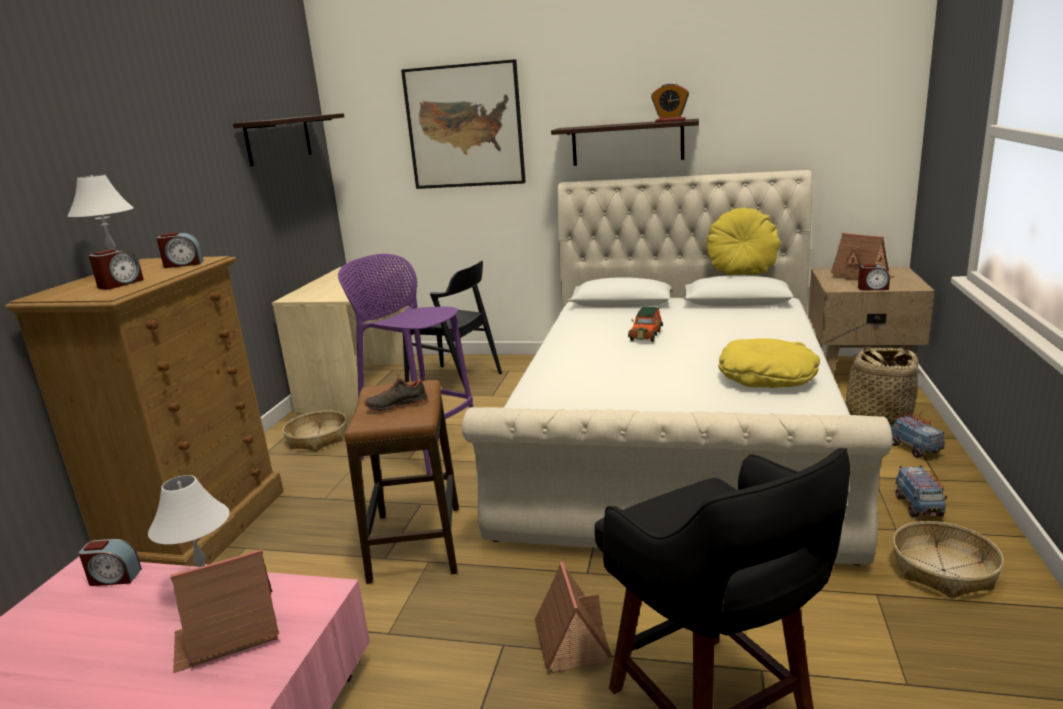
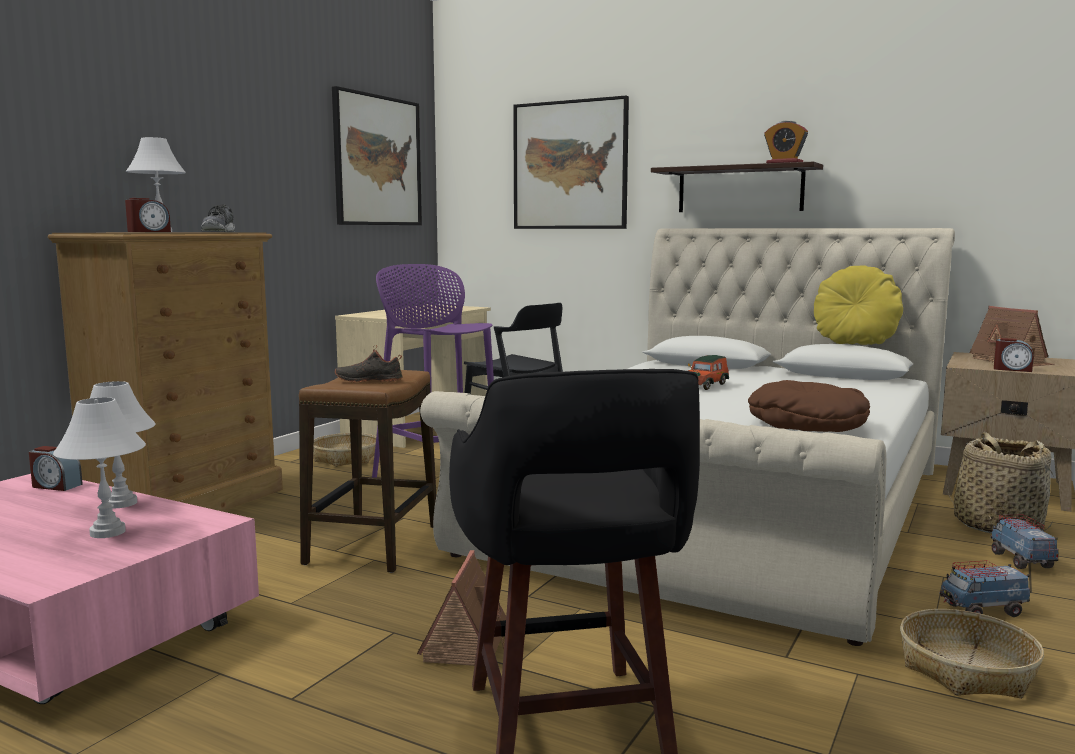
camera: 15 degrees right, 10 degrees down
alarm clock [156,232,204,268] -> shoe [201,204,235,232]
toy house [170,549,279,673] -> white table lamp [53,397,146,538]
shelf [233,113,344,166] -> picture [332,86,422,225]
yellow pillow [718,338,820,388] -> brown pillow [748,380,870,432]
toy truck [896,465,947,517] -> toy truck turned 60 degrees clockwise [940,560,1030,617]

